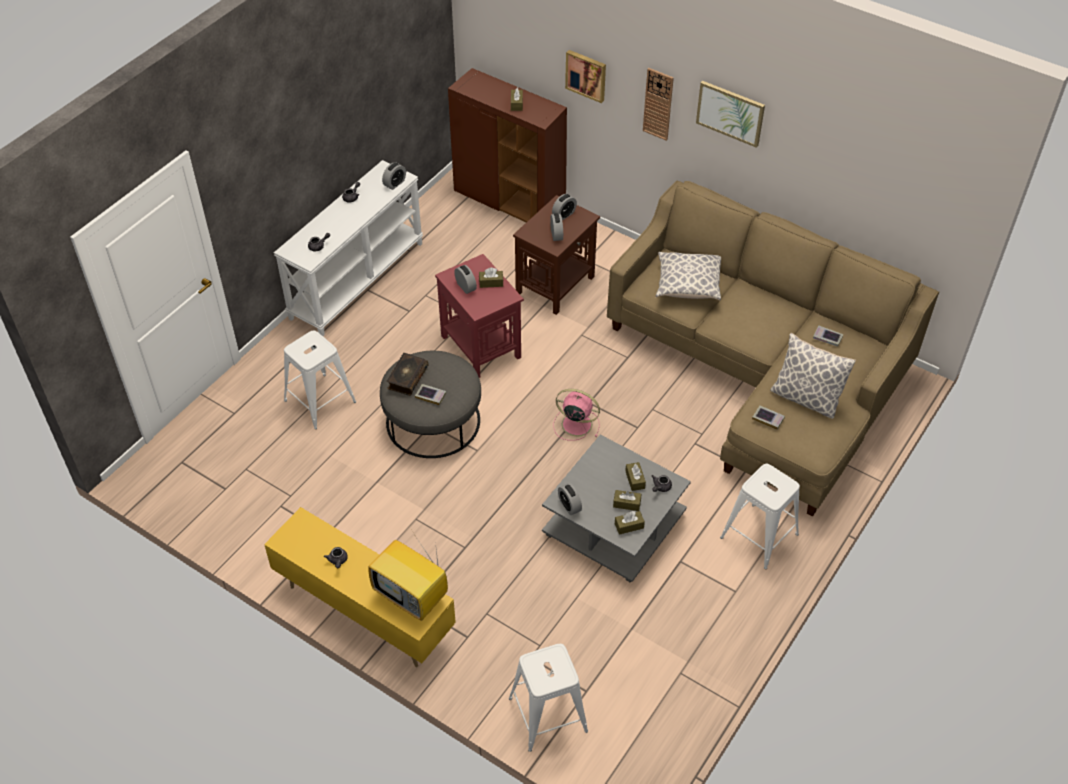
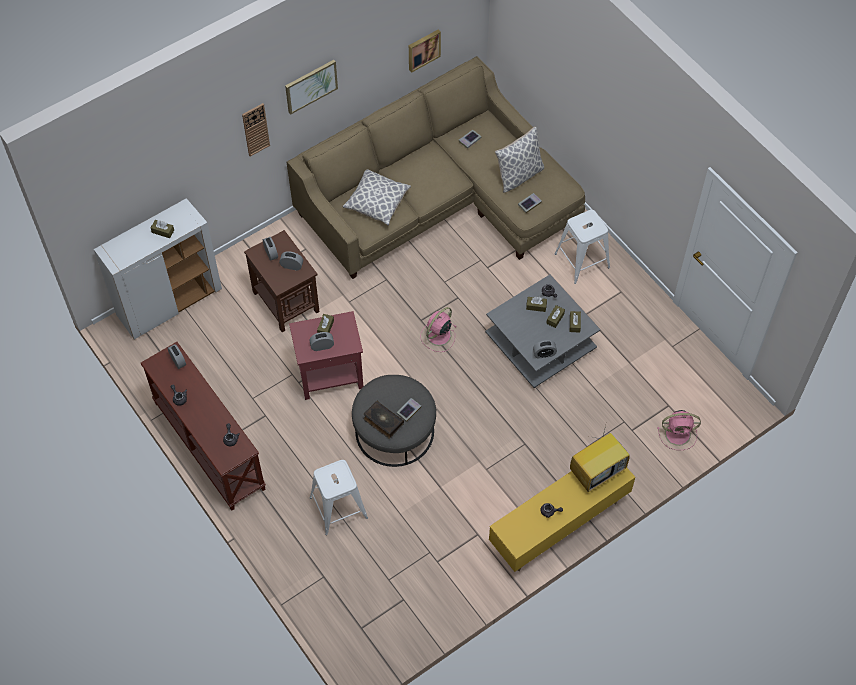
camera: 70 degrees left, 10 degrees up
white console table [274,160,423,336] -> brown console table [141,342,266,511]
brown cabinet [448,68,567,222] -> white cabinet [94,198,222,339]
white stool [509,644,588,752] -> pink fan [658,410,701,450]
picture [565,50,606,103] -> picture moved to [409,30,441,73]

